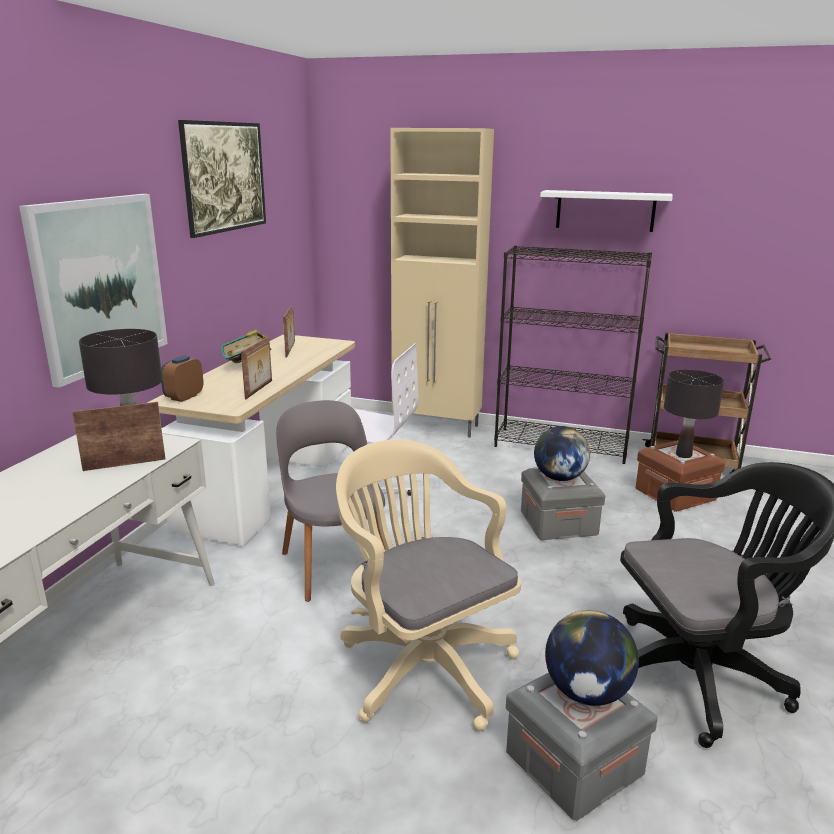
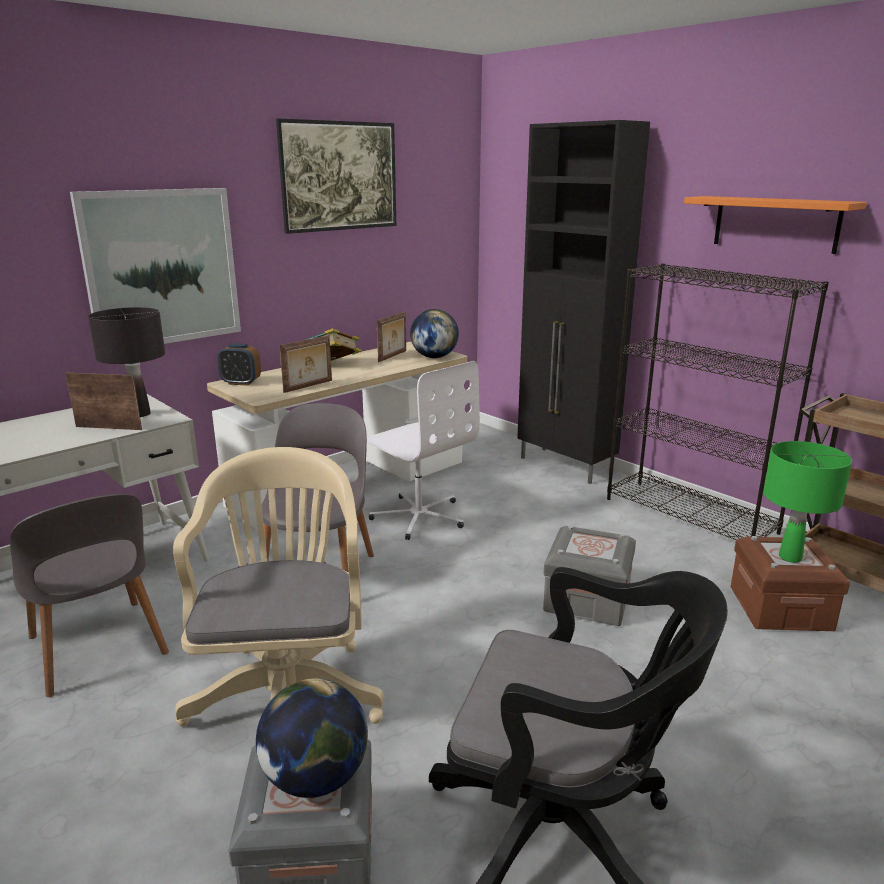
camera: 30 degrees right, 0 degrees up
alarm clock [161,356,203,402] -> alarm clock turned 135 degrees counterclockwise [217,343,261,386]
beige cabinet [390,128,494,438] -> black cabinet [517,120,650,484]
globe [534,426,590,481] -> globe moved to [410,309,459,358]
white shelf [540,190,673,232] -> orange shelf [684,196,867,254]
black table lamp [664,370,724,458] -> green table lamp [763,441,852,563]
none -> grey chair [10,494,169,697]

